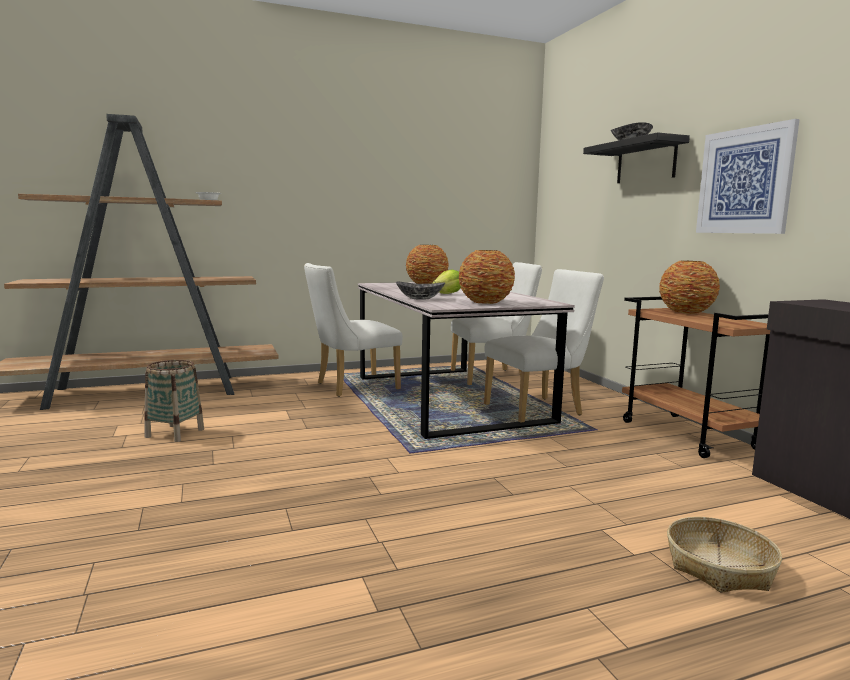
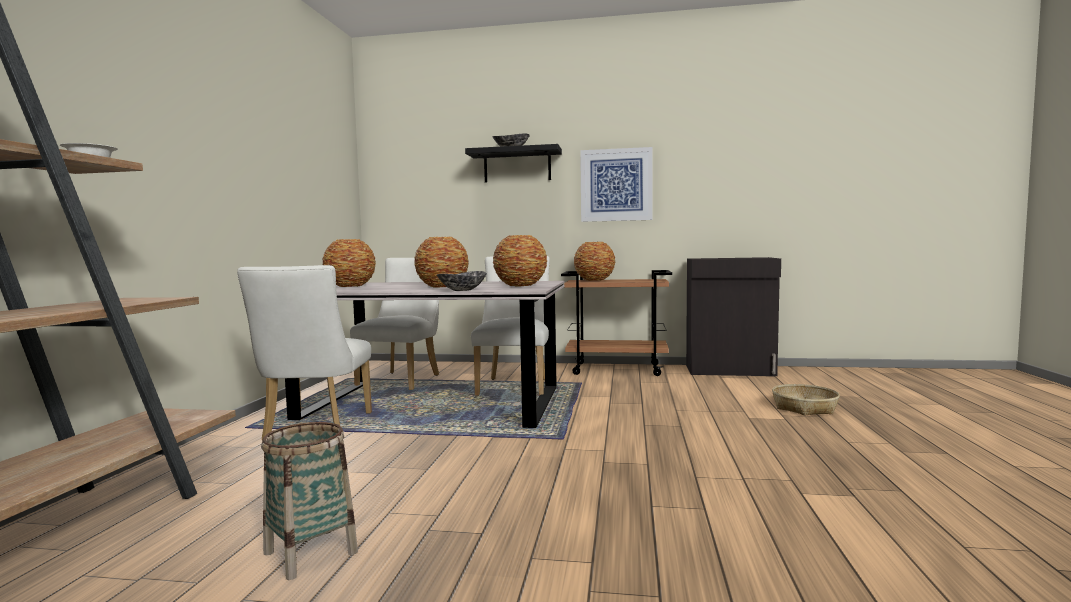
camera: 60 degrees left, 5 degrees down
lettuce [432,270,461,294] -> vase [414,237,469,288]

